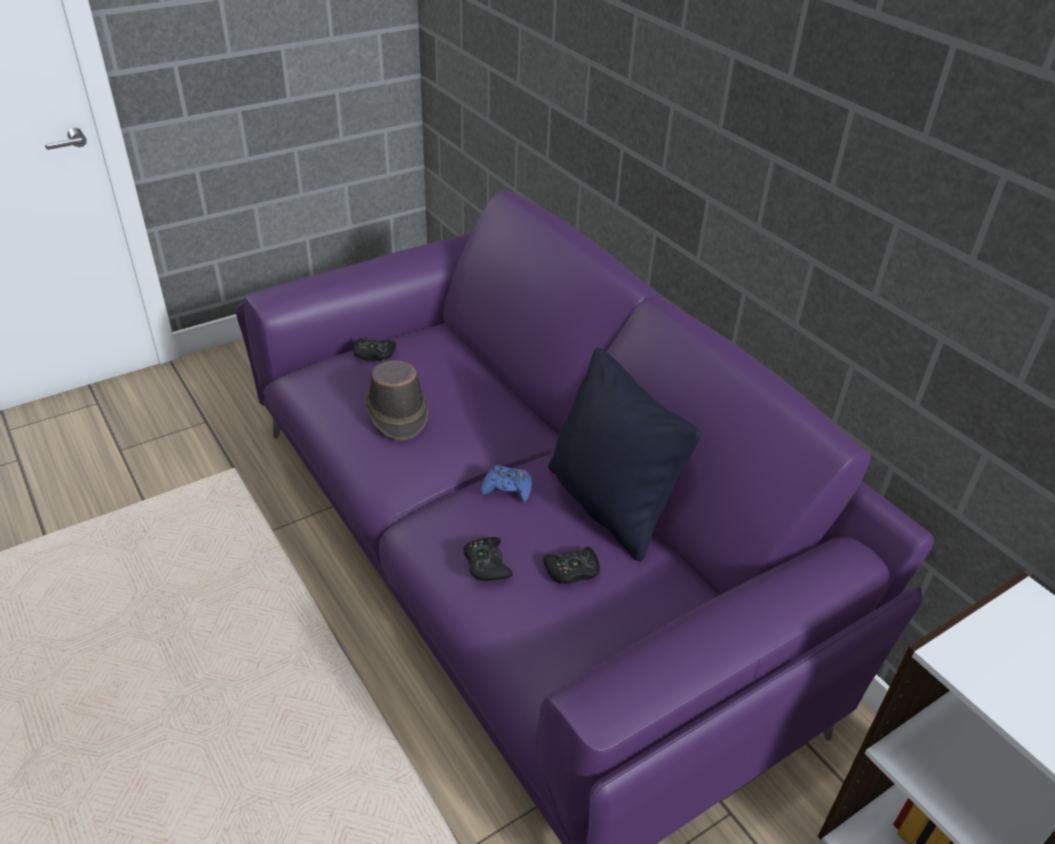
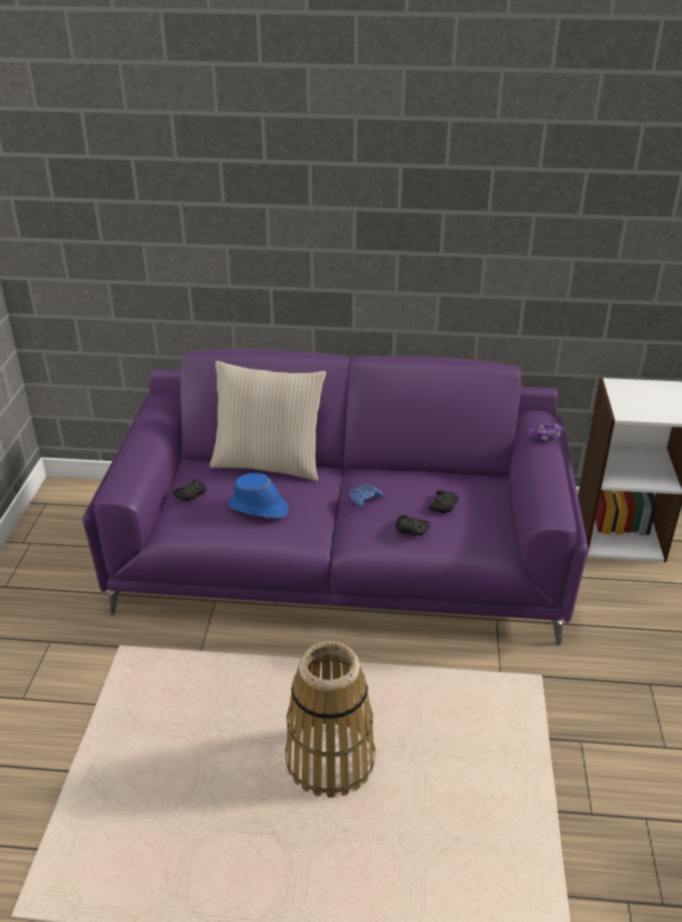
camera: 50 degrees left, 5 degrees down
brown hat [365,360,428,441] -> blue hat [229,473,288,519]
black pillow [548,348,701,561] -> none
none -> beige pillow [210,361,326,481]
none -> basket [285,641,375,798]
none -> game controller [529,423,562,441]

